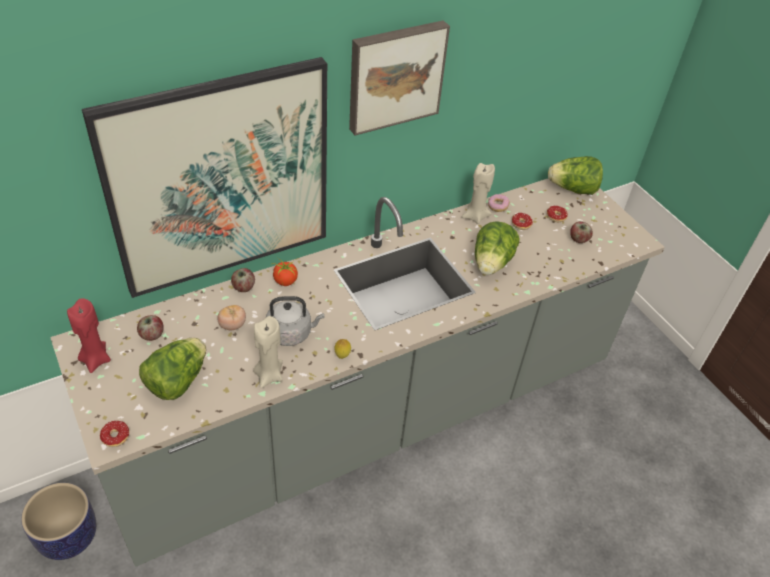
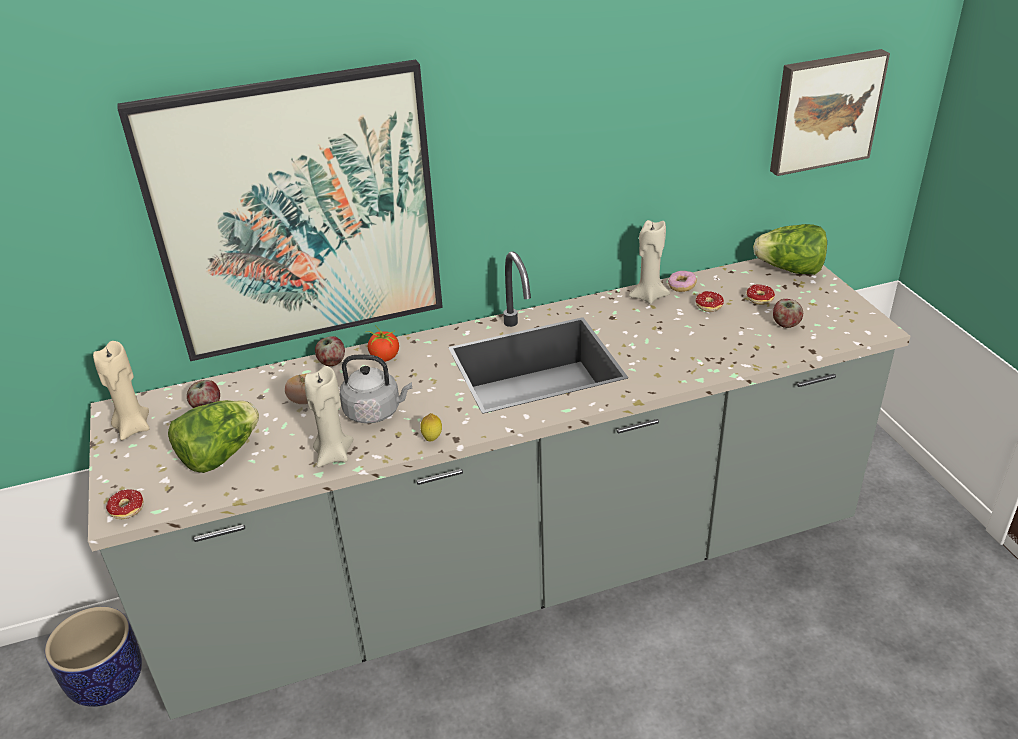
camera: 15 degrees right, 10 degrees down
red candle [67,298,111,373] -> beige candle [93,341,150,440]
picture [349,20,450,135] -> picture moved to [770,49,890,176]
lettuce [475,221,520,275] -> none

